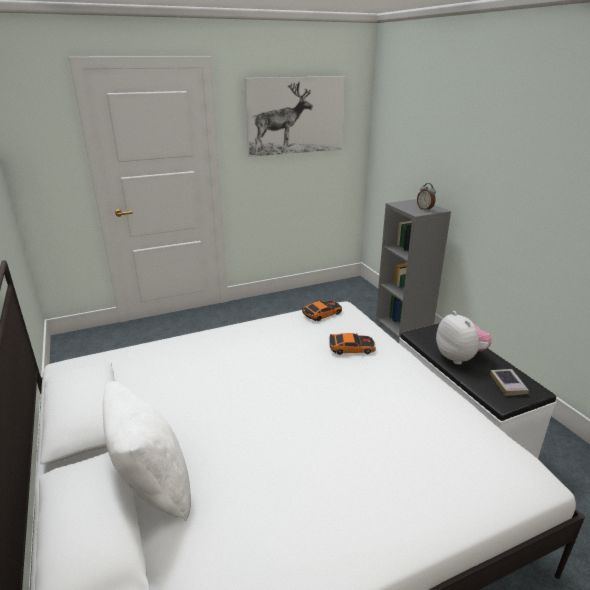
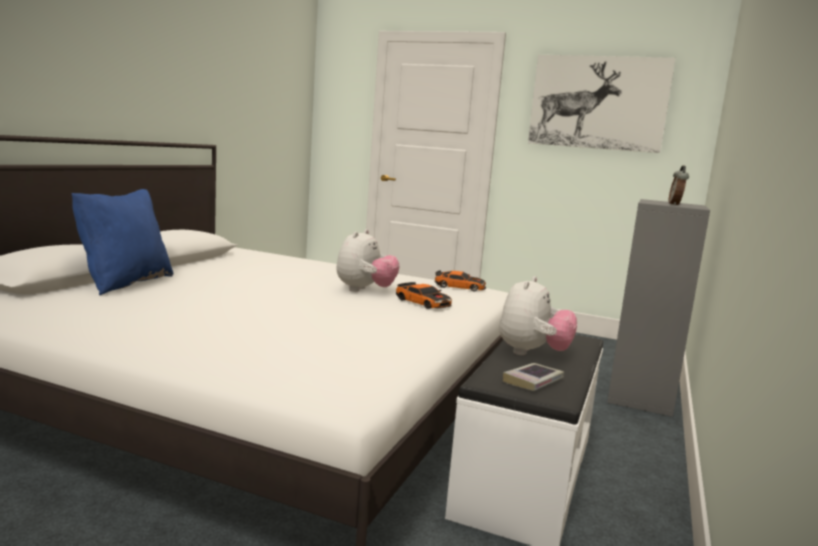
camera: 45 degrees right, 15 degrees down
white pillow [103,381,191,521] -> blue pillow [72,189,173,295]
none -> plush toy [336,229,400,292]

